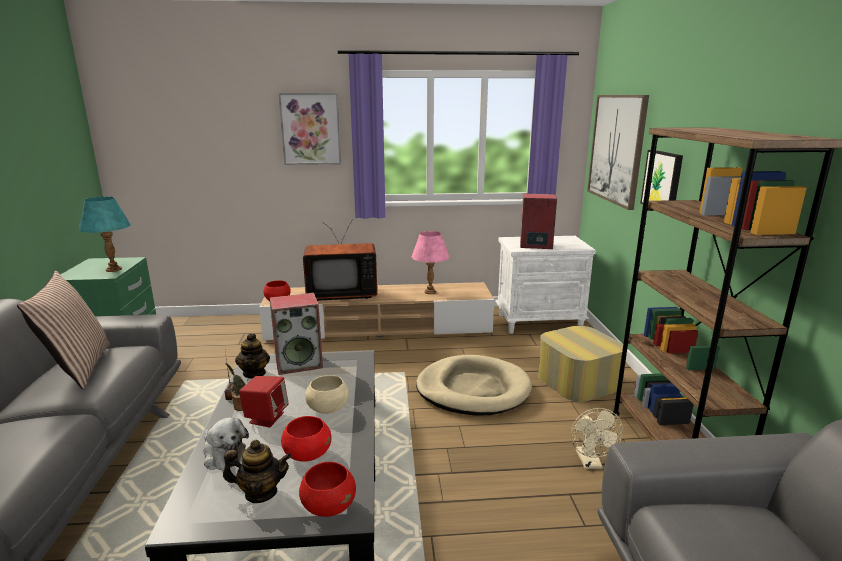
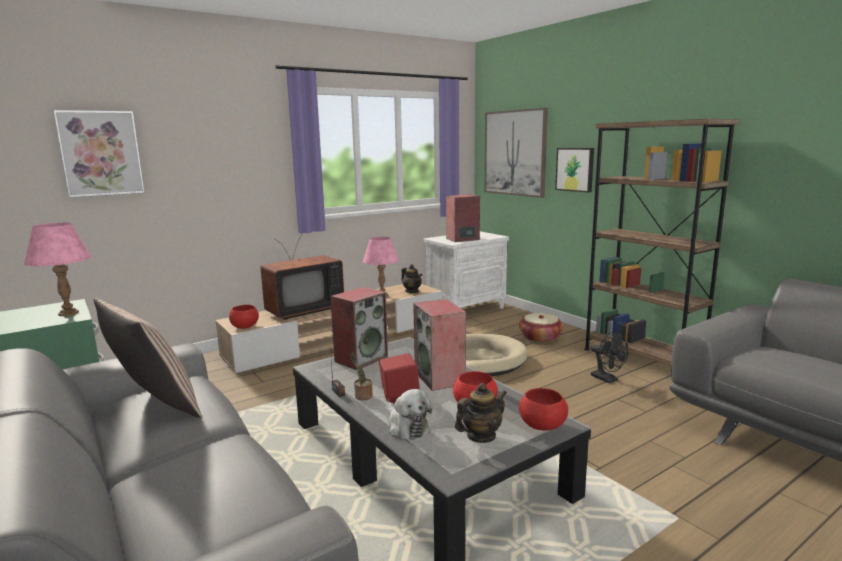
camera: 30 degrees left, 5 degrees down
turquoise table lamp [79,197,131,272] -> pink table lamp [24,223,91,316]
plush toy [203,417,249,470] -> plush toy turned 45 degrees clockwise [388,389,432,440]
teapot [235,334,270,379] -> teapot moved to [401,264,422,293]
picture [279,93,341,165] -> picture moved to [53,110,144,197]
beige bowl [305,375,349,414] -> speaker [413,299,466,391]
ottoman [538,326,623,402] -> basket [519,313,563,343]
beige fan [571,408,623,469] -> black fan [591,331,629,383]

